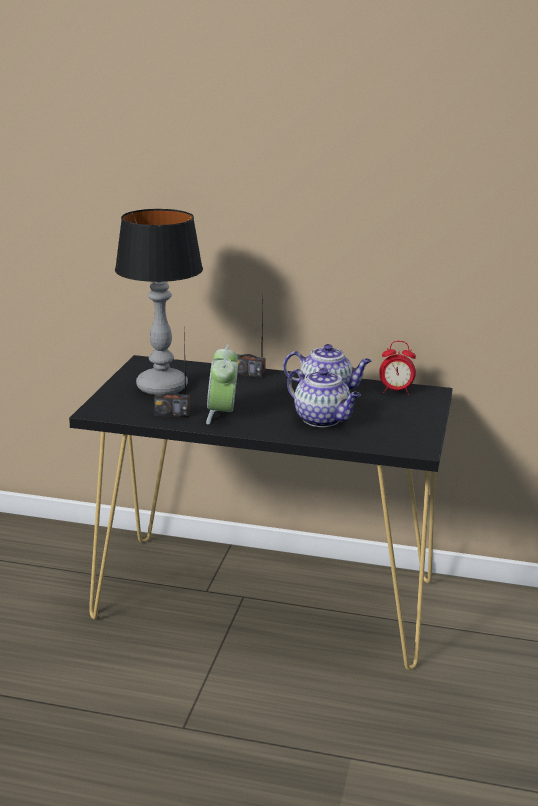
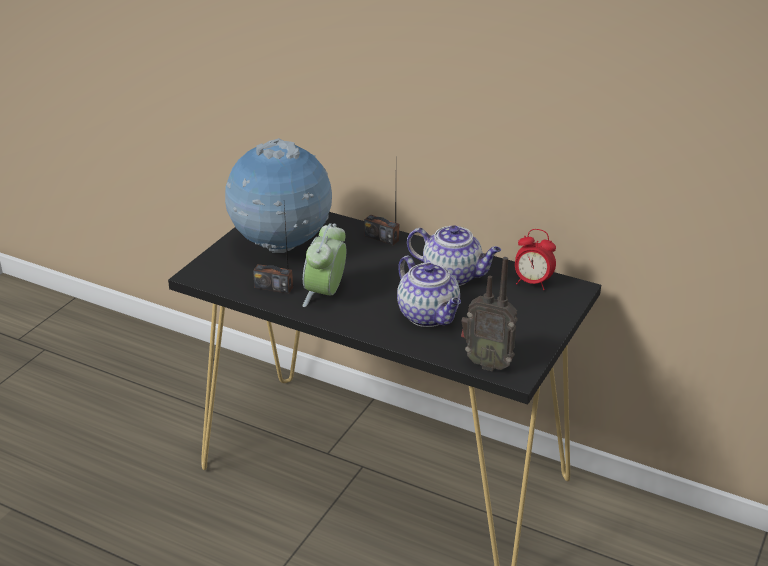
camera: 15 degrees right, 10 degrees up
table lamp [115,209,203,395] -> globe [225,138,332,253]
none -> radio [461,257,518,371]

